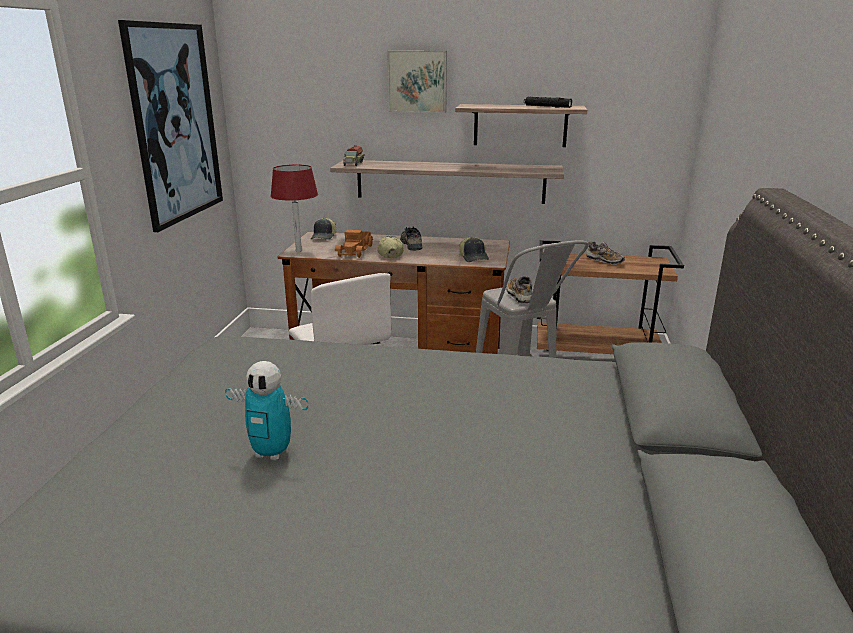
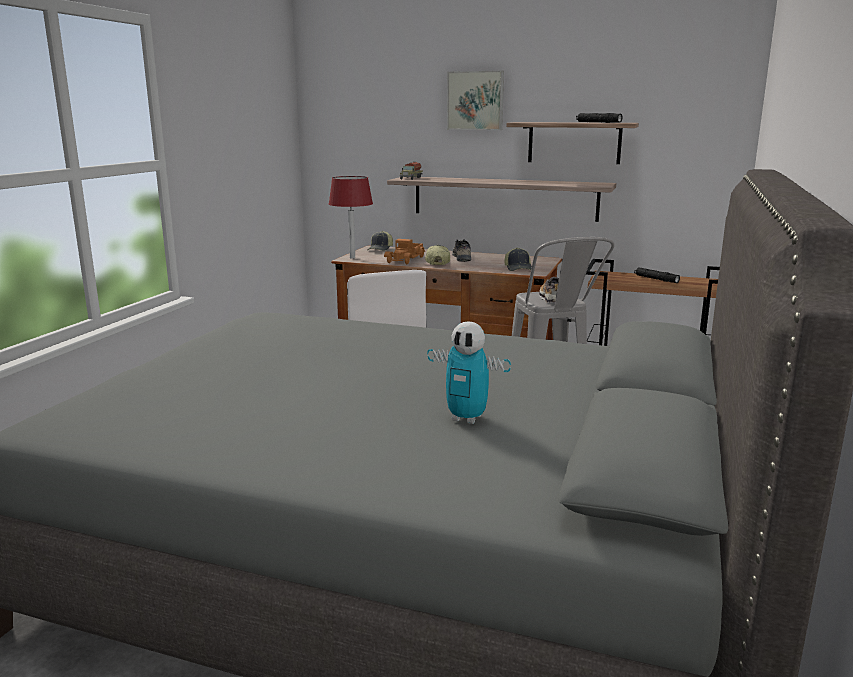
camera: 10 degrees right, 5 degrees down
picture [118,20,223,232] -> none
toy robot [225,361,308,461] -> toy robot moved to [427,321,511,424]
shoe [586,241,625,265] -> black flashlight [634,267,680,283]

